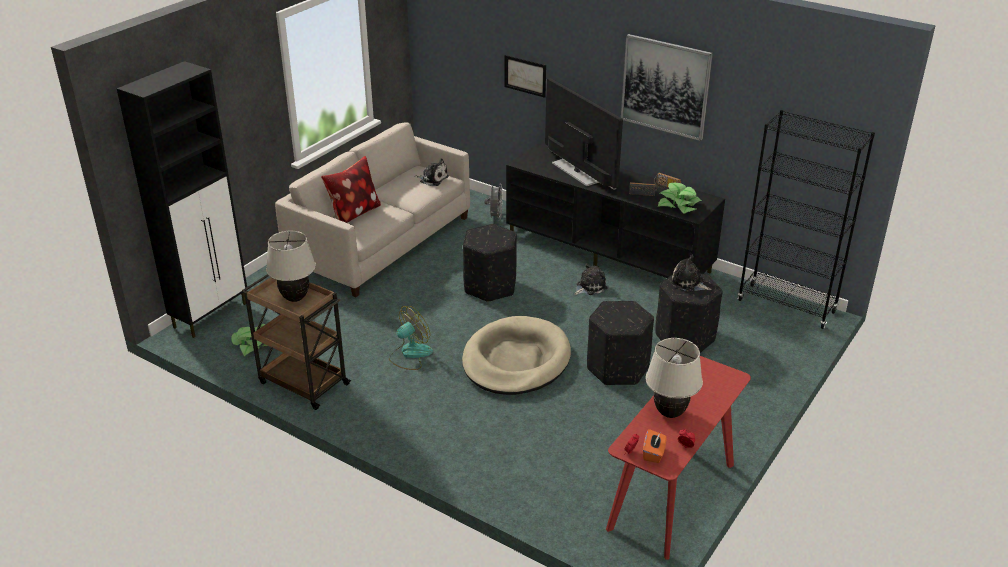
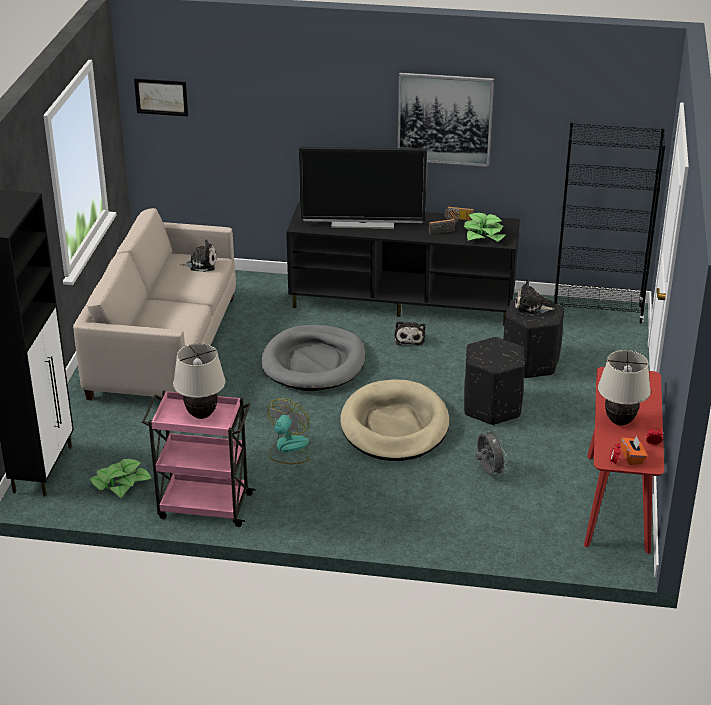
camera: 25 degrees left, 0 degrees up
brown cart [242,274,351,410] -> pink cart [142,390,256,527]
pillow [321,156,381,223] -> none
black ottoman [463,224,517,302] -> grey dog bed [261,325,365,391]
grey fan [485,183,503,220] -> grey fan moved to [476,428,507,476]
picture [505,55,546,98] -> picture moved to [134,78,188,117]
television [545,78,623,190] -> television turned 150 degrees clockwise [299,147,427,229]
plush toy [574,263,608,295] -> plush toy turned 150 degrees clockwise [394,321,425,346]

